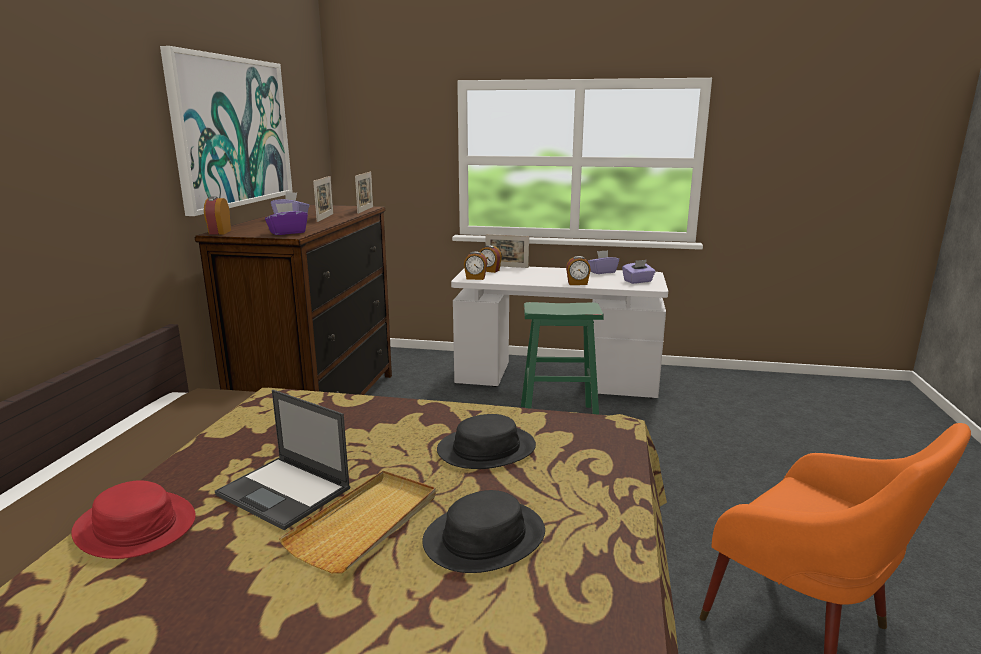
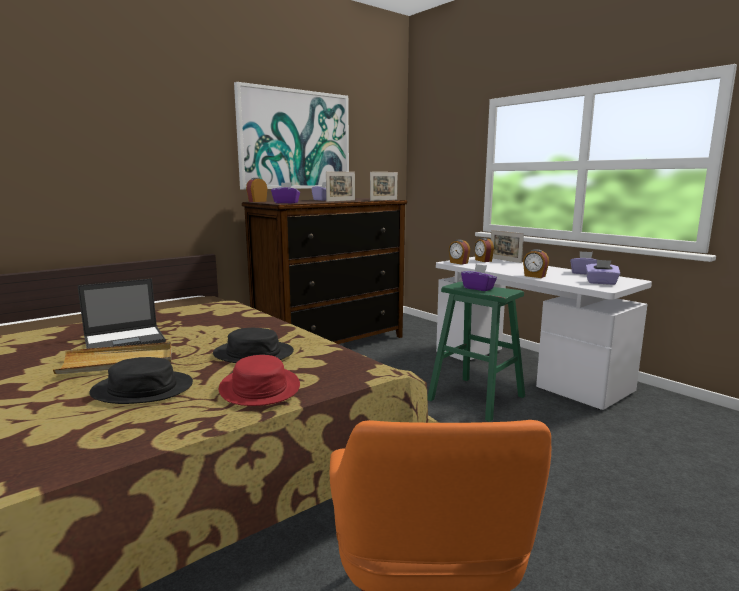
camera: 40 degrees right, 5 degrees down
red hat [71,480,196,559] -> red hat moved to [219,355,300,406]
laptop [215,390,350,530] -> laptop turned 105 degrees counterclockwise [78,279,166,349]
none -> purple tissue box [461,264,497,291]

